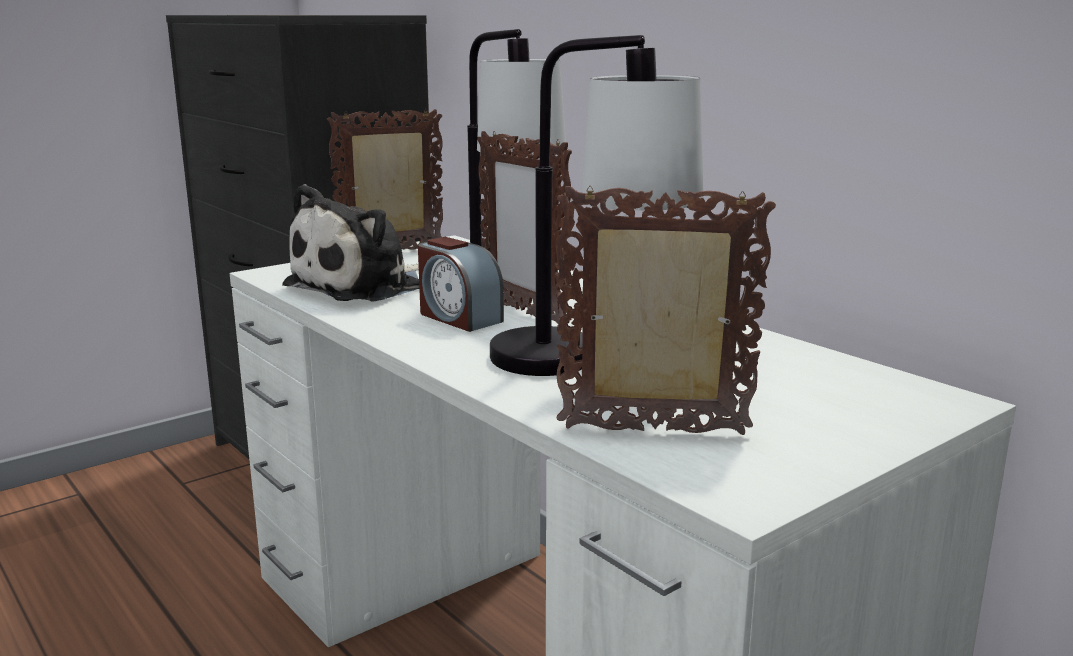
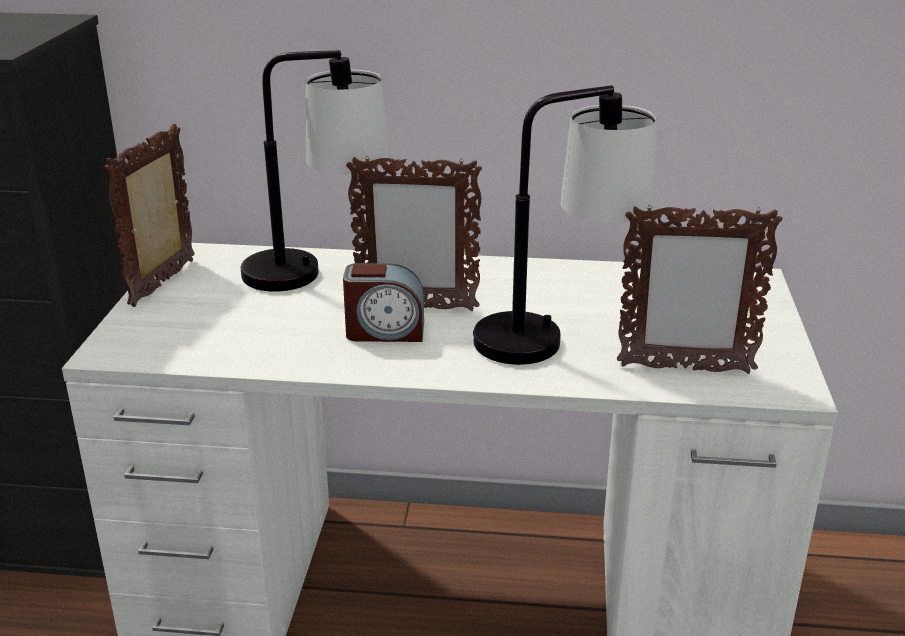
camera: 45 degrees left, 10 degrees up
plush toy [282,184,419,302] -> none
picture frame [556,186,776,435] -> picture frame turned 135 degrees counterclockwise [617,205,783,374]

